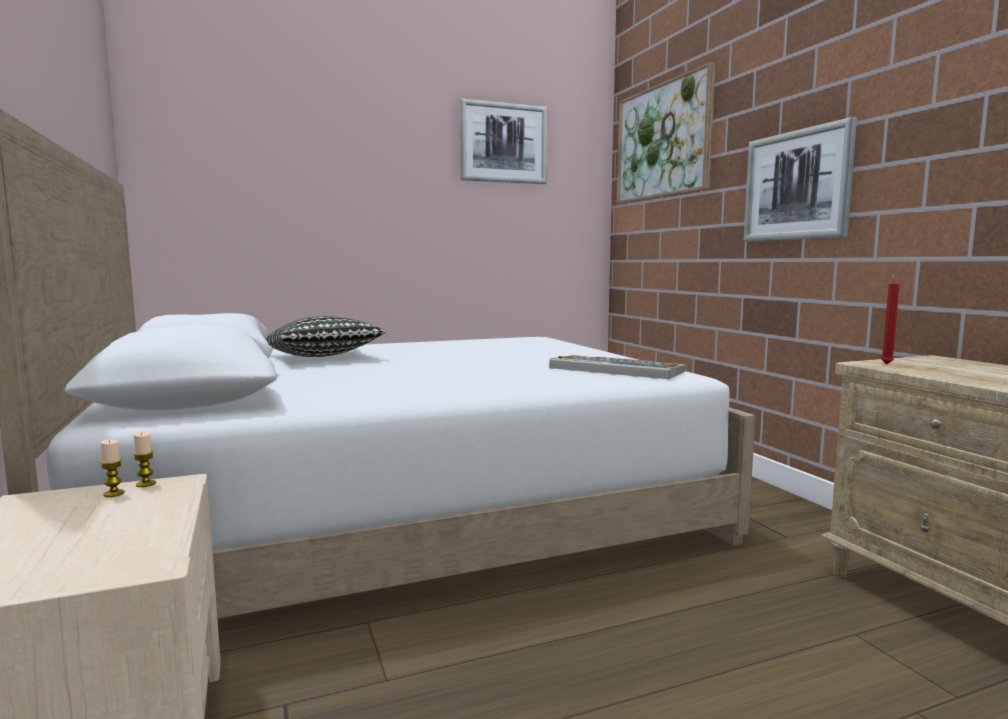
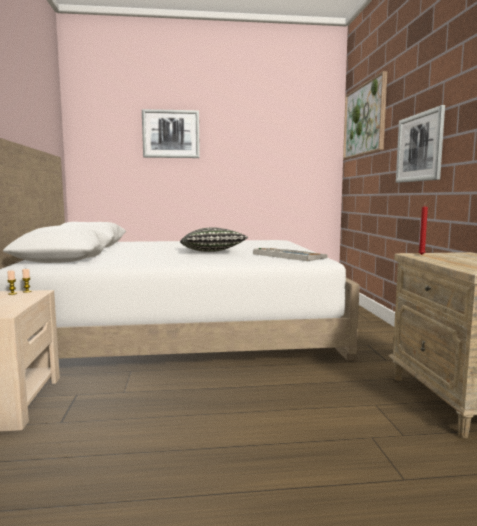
camera: 15 degrees right, 0 degrees up
pillow [266,316,386,357] -> pillow moved to [180,228,248,252]
picture [460,98,548,184] -> picture moved to [142,109,200,158]

